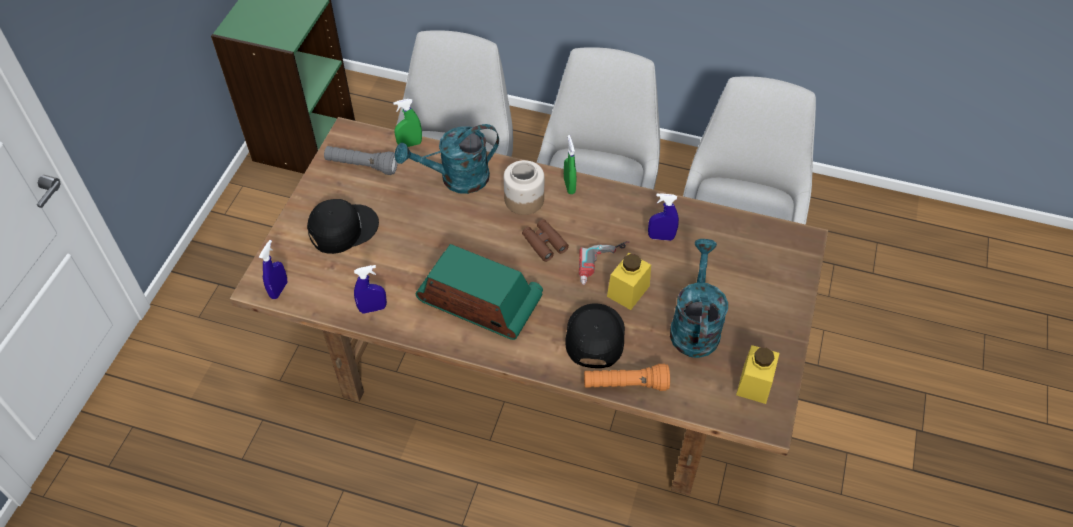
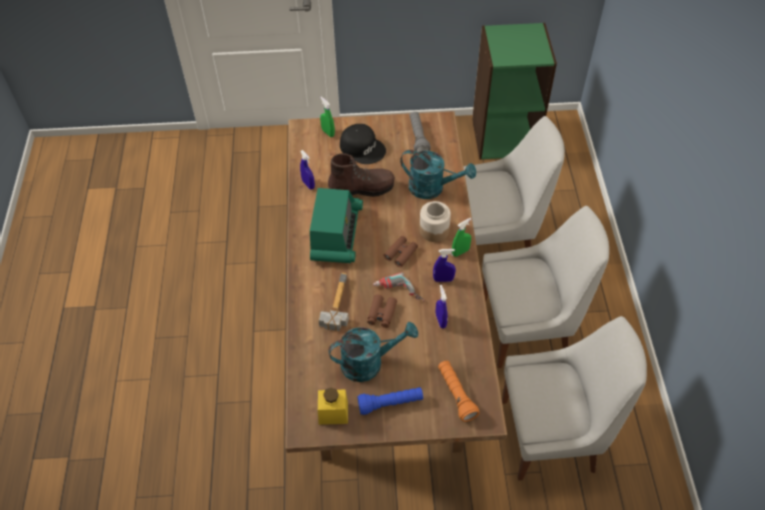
camera: 70 degrees right, 0 degrees up
blue spray bottle [259,240,287,299] -> blue spray bottle moved to [433,249,456,282]
green spray bottle [393,99,422,147] -> green spray bottle moved to [320,97,335,137]
turquoise watering can [395,124,499,194] -> turquoise watering can turned 150 degrees clockwise [400,150,476,199]
black cap [566,303,625,368] -> hammer [318,273,349,331]
orange flashlight [584,364,670,391] -> orange flashlight moved to [438,361,479,422]
yellow jar [607,253,651,310] -> brown binoculars [367,294,397,328]
none -> brown boot [328,153,395,197]
none -> blue flashlight [358,387,423,415]

